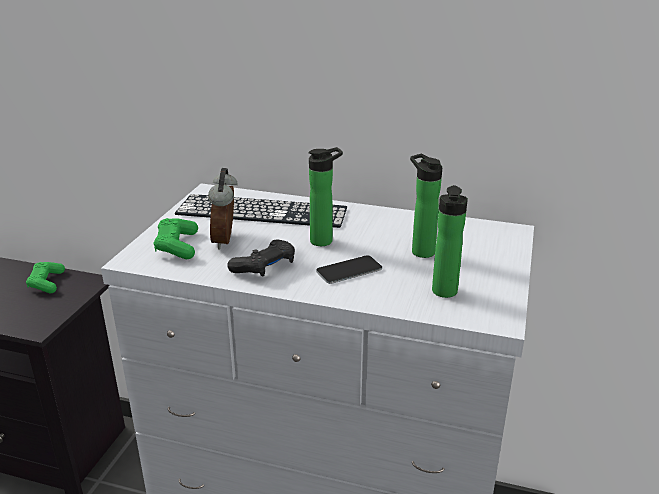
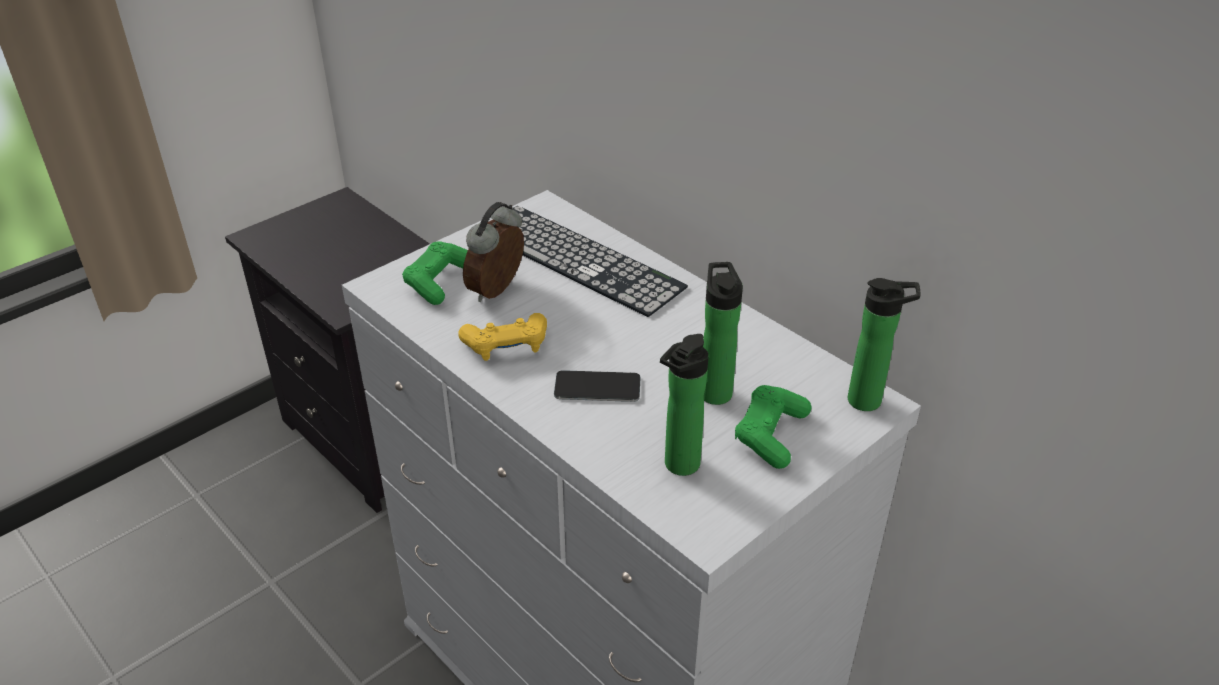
camera: 30 degrees right, 10 degrees up
green game controller [26,262,65,293] -> green game controller moved to [735,385,811,469]
black game controller [227,239,295,277] -> yellow game controller [459,313,547,361]
bottle [309,147,343,246] -> bottle moved to [848,278,921,411]

